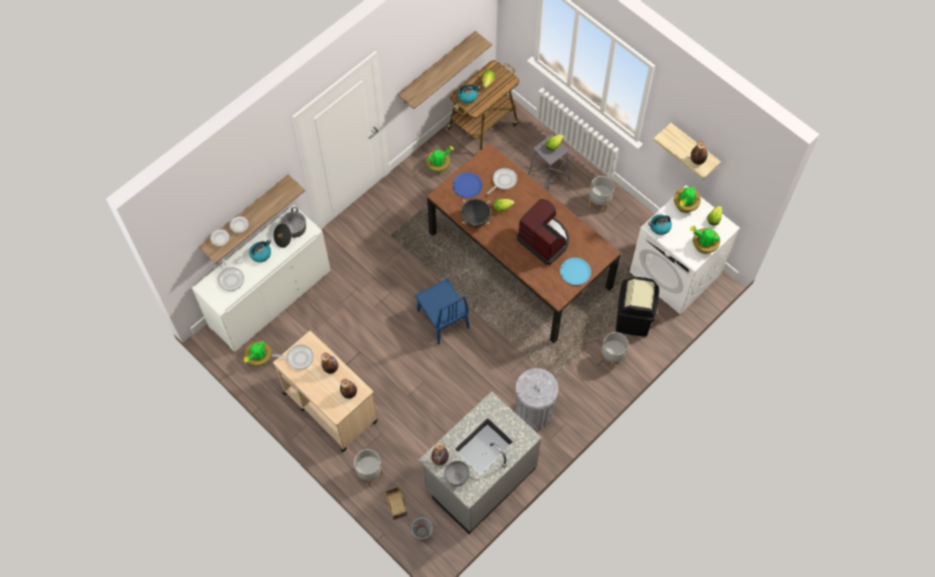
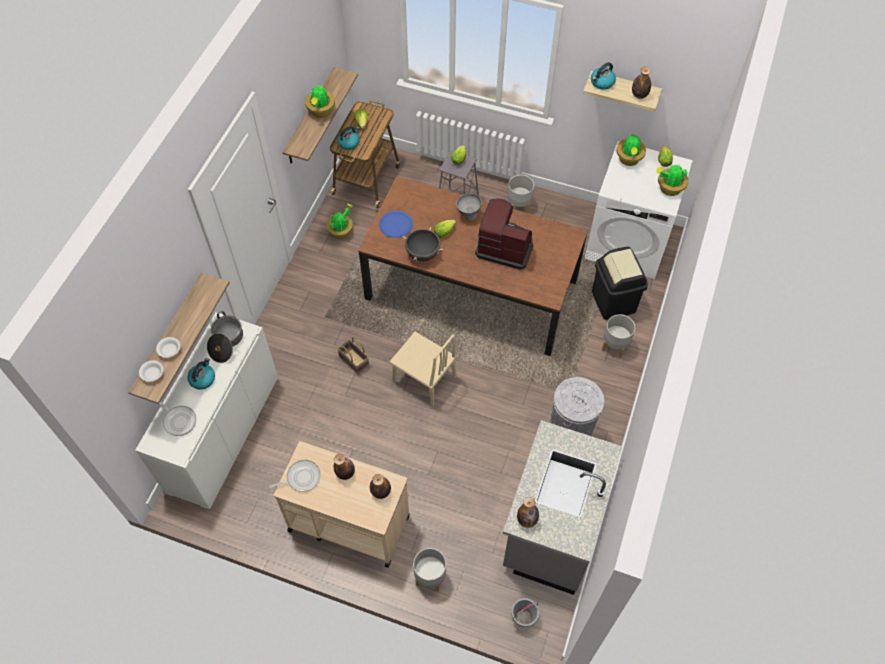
camera: 25 degrees left, 5 degrees down
potted plant [244,340,271,366] -> potted plant moved to [305,85,335,118]
basket [384,486,407,520] -> basket moved to [337,337,369,374]
blue chair [415,278,470,345] -> beige chair [389,331,457,406]
grey bowl [444,461,469,486] -> grey bowl moved to [455,193,482,220]
frying pan [487,168,517,195] -> none
blue plate [560,258,591,285] -> none
kettle [648,215,672,235] -> kettle moved to [591,62,616,90]

